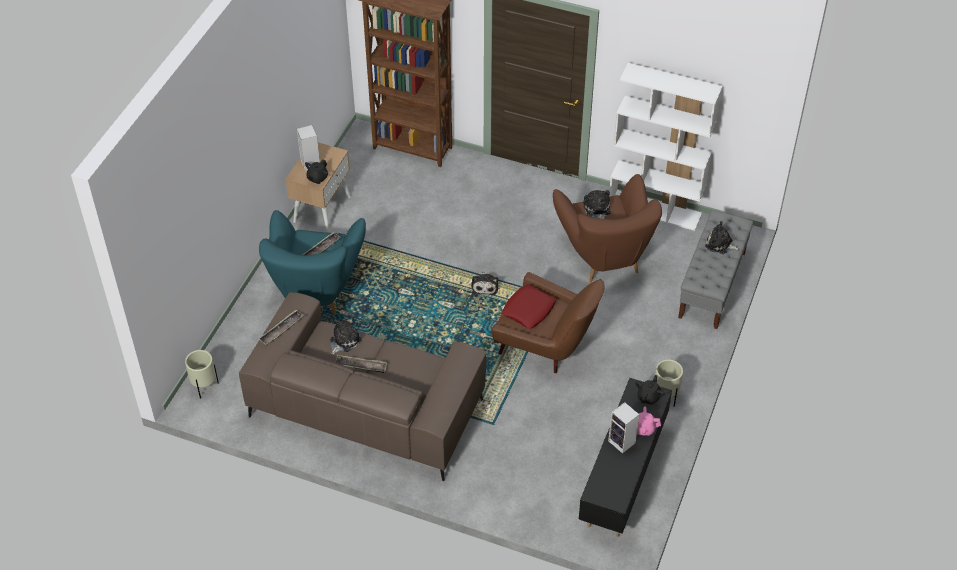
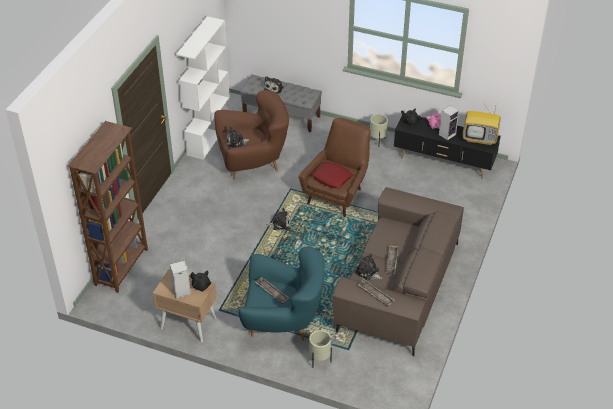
camera: 90 degrees left, 5 degrees down
beige planter [185,350,219,399] -> beige planter moved to [309,330,332,368]
none -> television [463,107,500,145]

